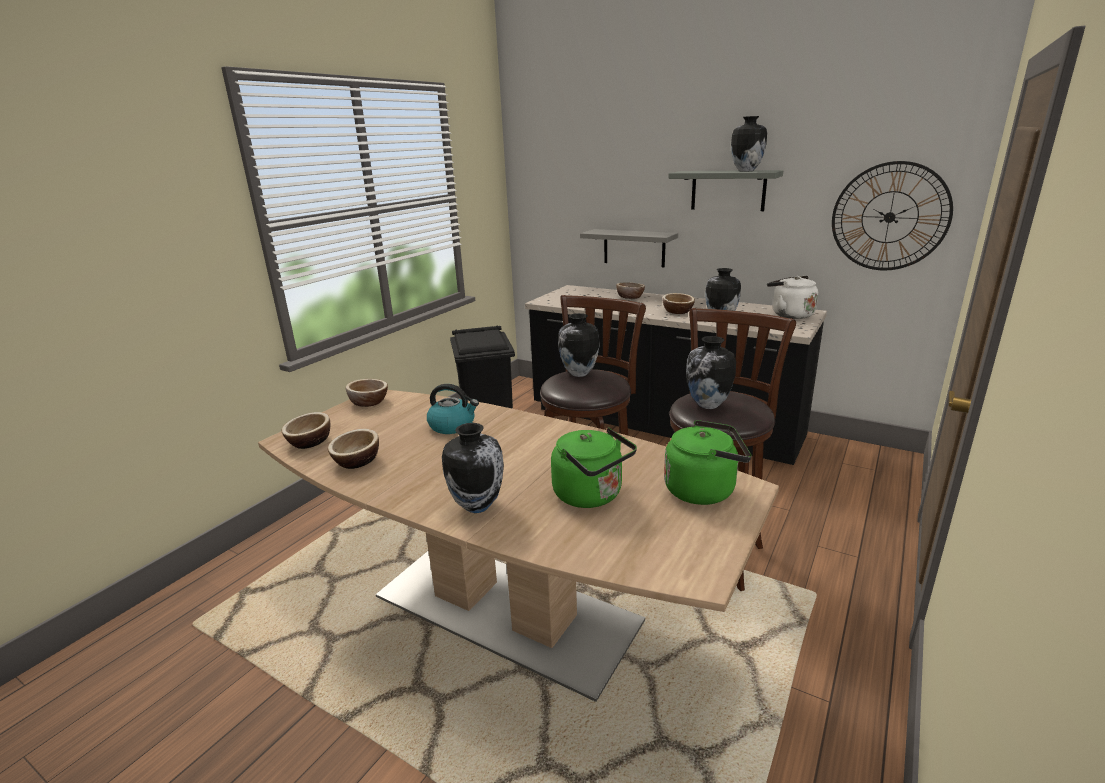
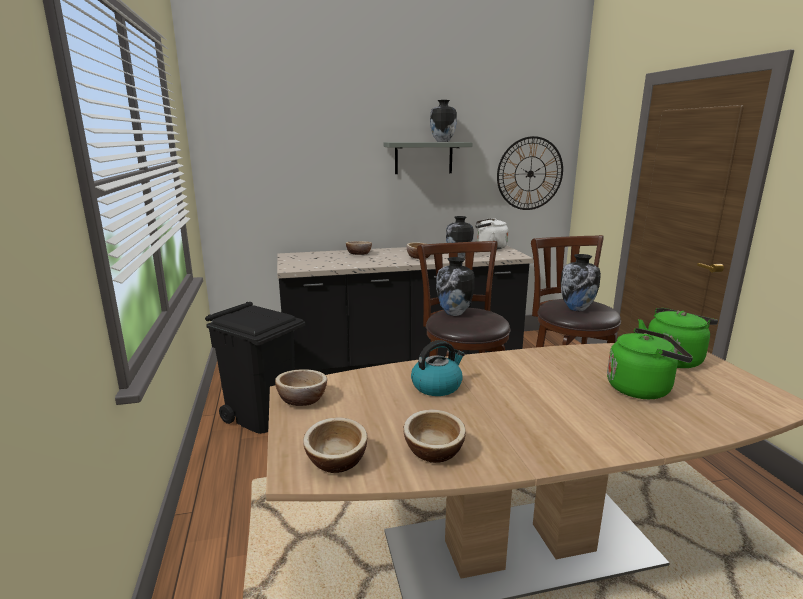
camera: 45 degrees left, 5 degrees down
vase [442,423,504,513] -> none
grey shelf [580,229,678,267] -> none

